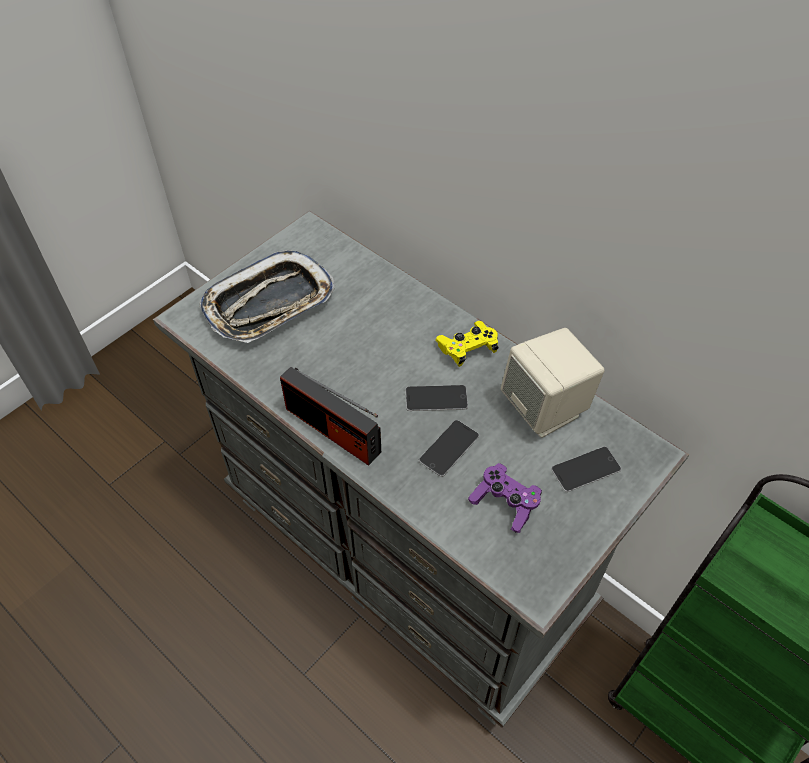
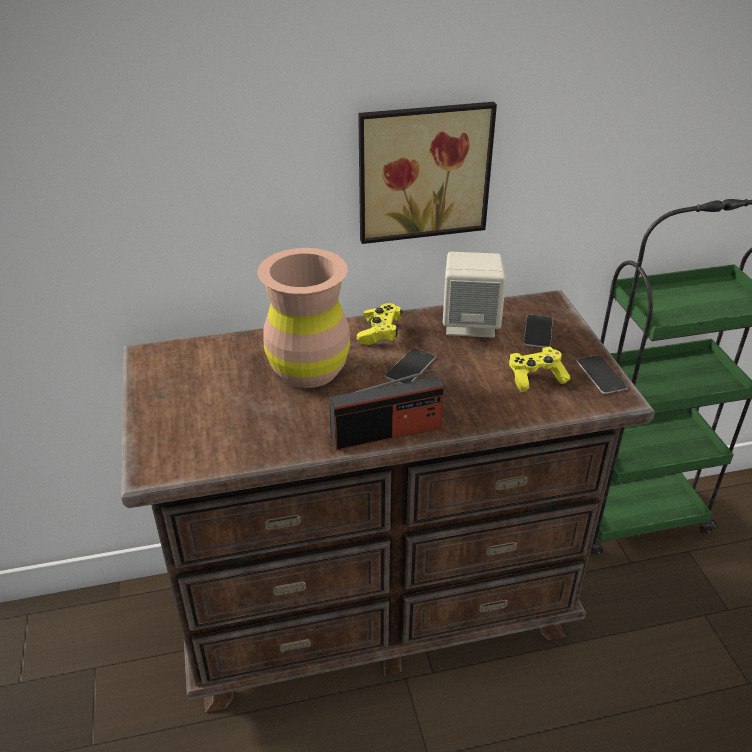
camera: 55 degrees left, 15 degrees down
grey dresser [153,210,689,728] -> brown dresser [121,290,655,713]
tray [200,250,335,343] -> none
phone [419,420,479,477] -> phone moved to [577,355,628,394]
purple game controller [468,463,542,533] -> yellow game controller [509,347,571,392]
none -> brown vase [257,248,350,388]
none -> picture [358,102,497,244]

